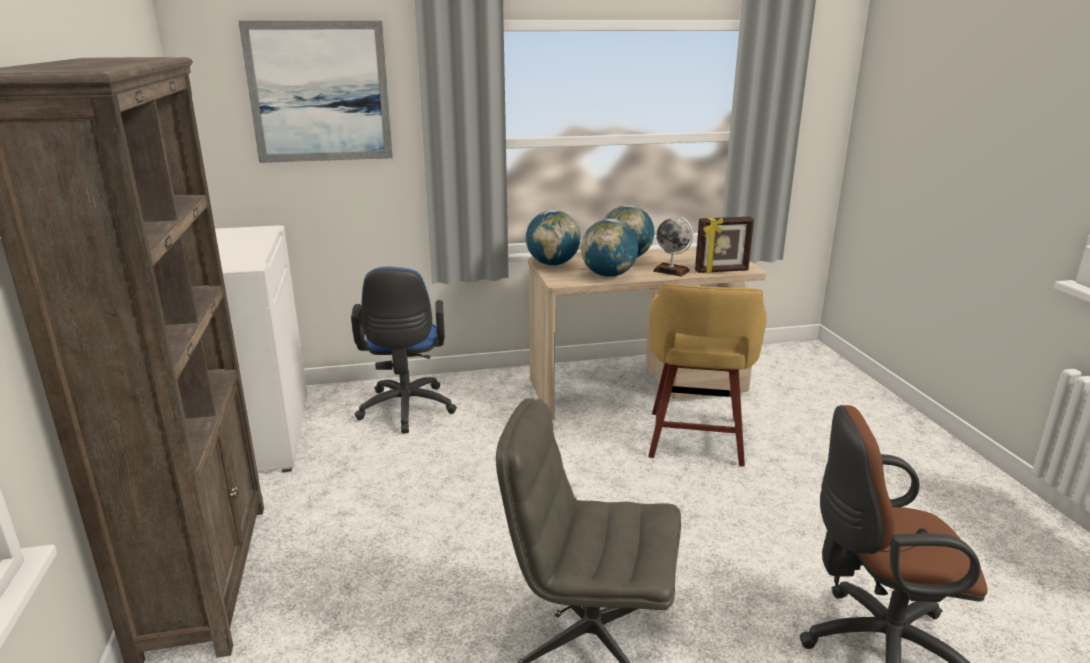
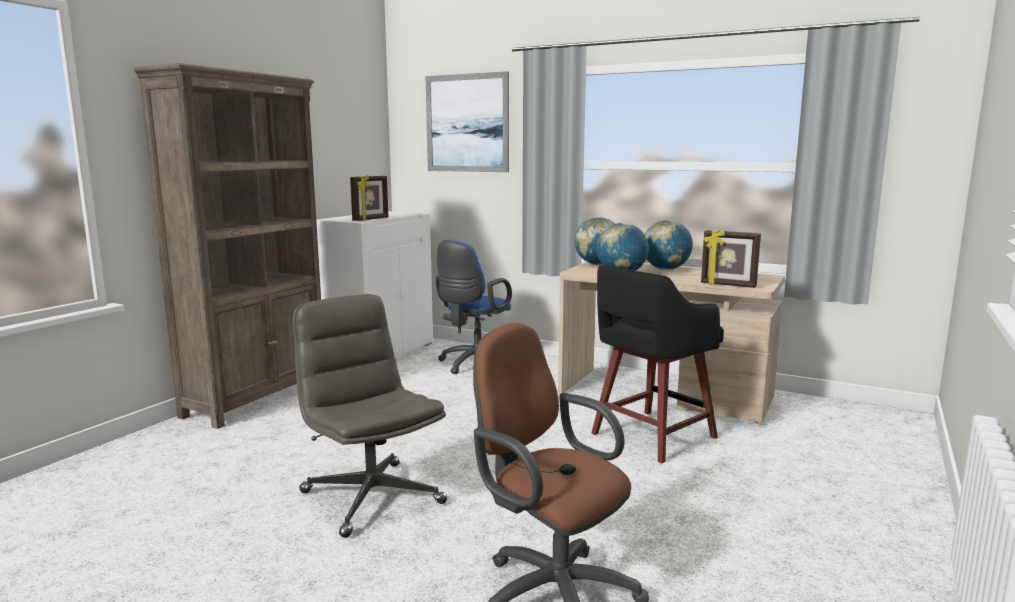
camera: 40 degrees right, 10 degrees down
yellow stool [648,283,767,466] -> black stool [592,265,724,463]
globe [653,217,693,277] -> none
none -> picture frame [350,175,388,221]

